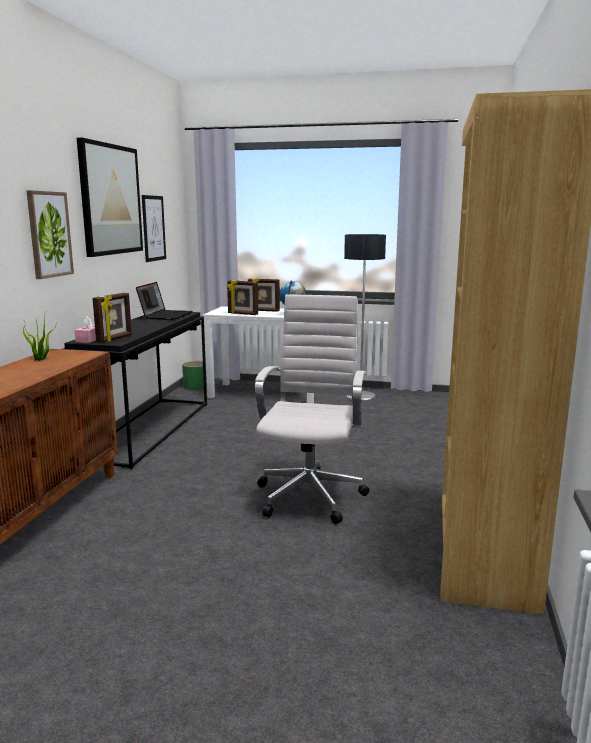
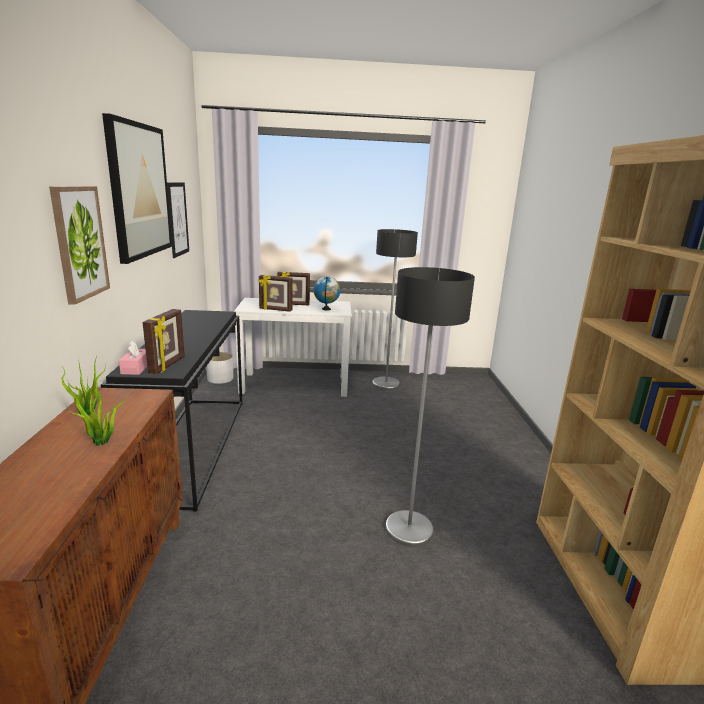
camera: 15 degrees left, 5 degrees up
laptop [136,282,192,320] -> none
green planter [182,361,207,390] -> white planter [206,352,233,384]
white office chair [255,294,369,524] -> floor lamp [385,267,475,547]
none -> potted plant [65,379,126,446]

